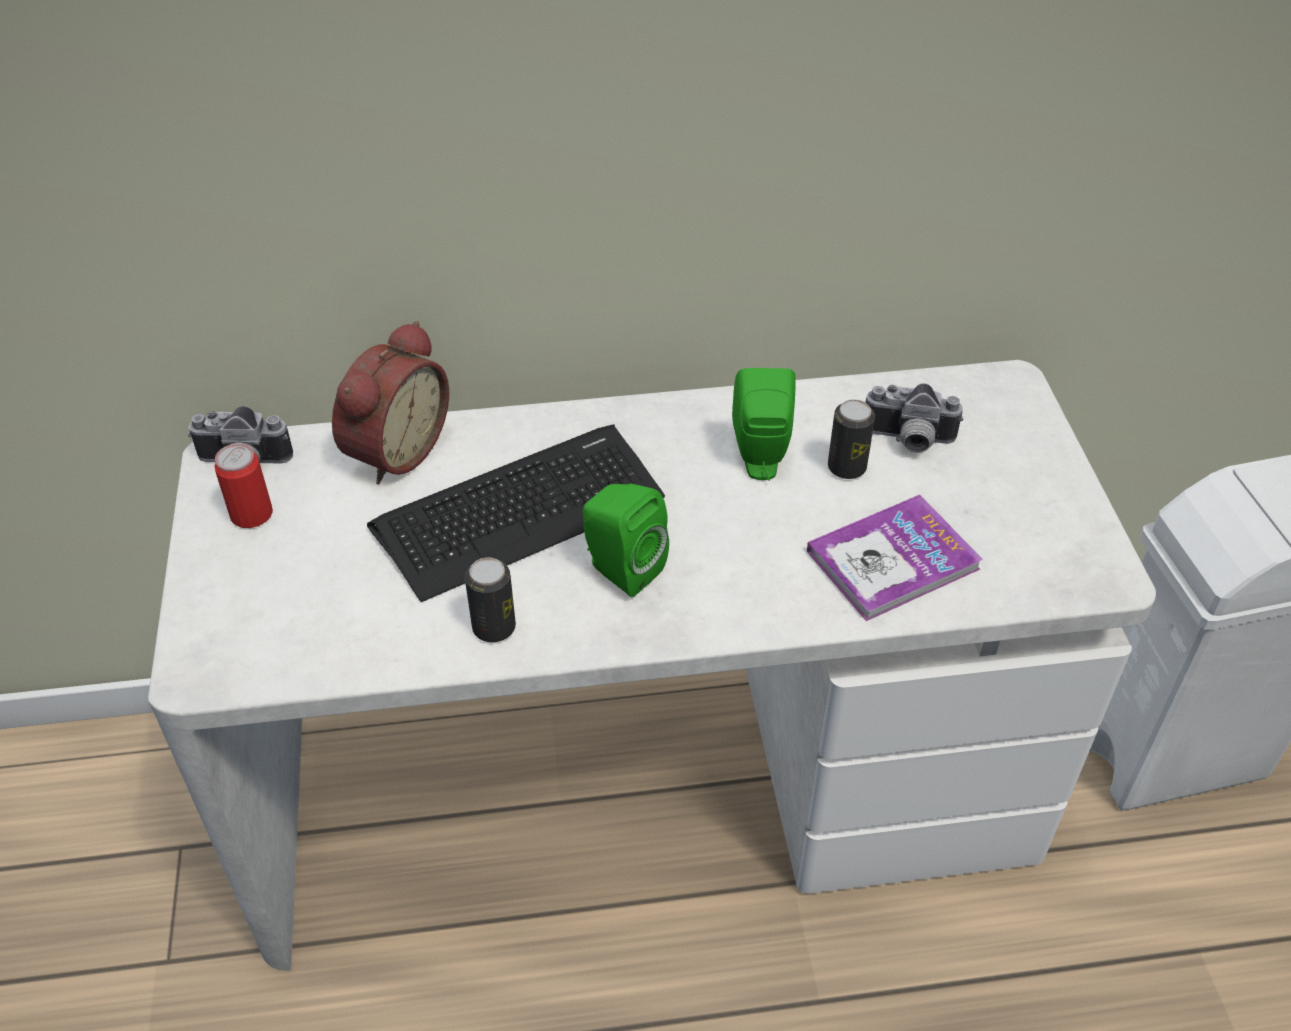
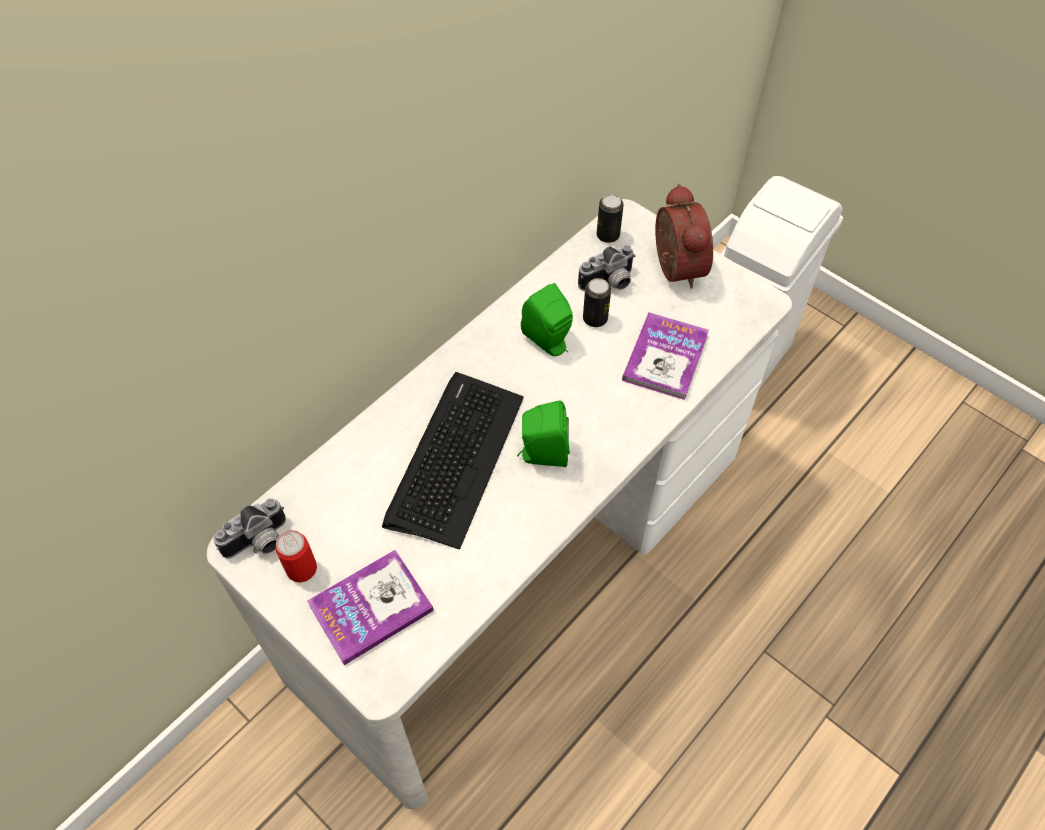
camera: 40 degrees left, 10 degrees up
alarm clock [332,321,449,485] -> alarm clock moved to [655,184,713,289]
can [465,557,516,642] -> can moved to [597,195,624,243]
none -> book [307,550,434,665]

